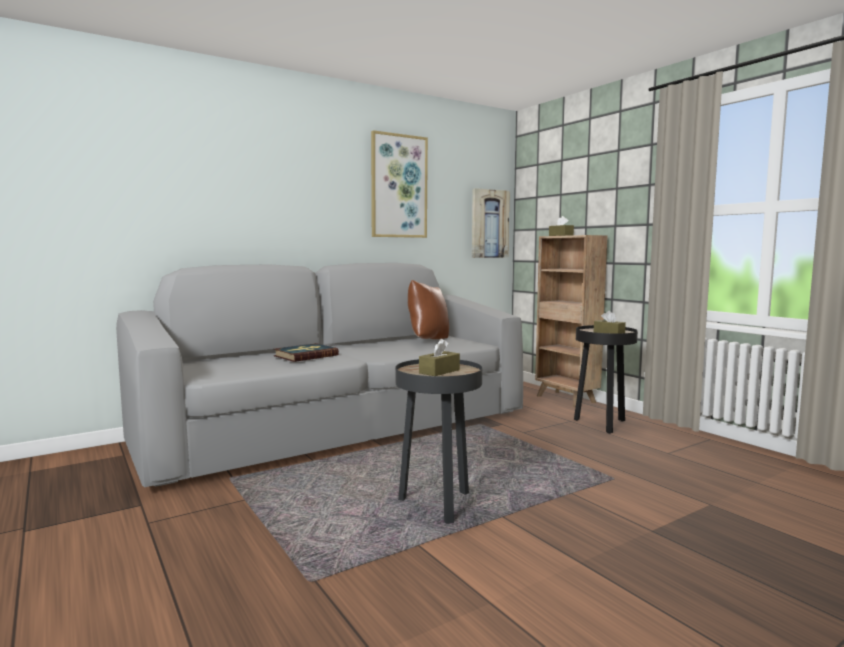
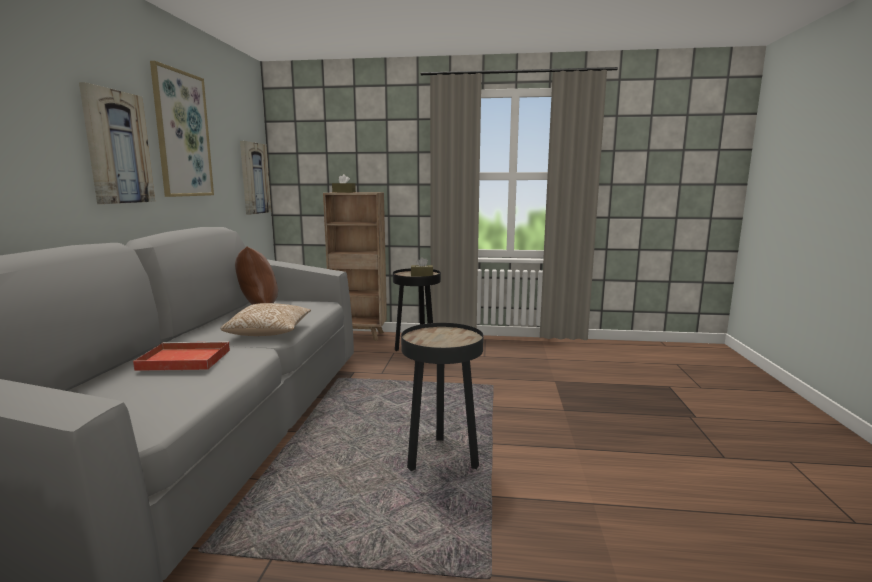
camera: 50 degrees left, 5 degrees up
book [274,343,339,362] -> red tray [133,341,230,371]
brown tissue box [419,339,460,376] -> none
none -> picture [79,82,155,204]
none -> pillow [220,303,311,336]

